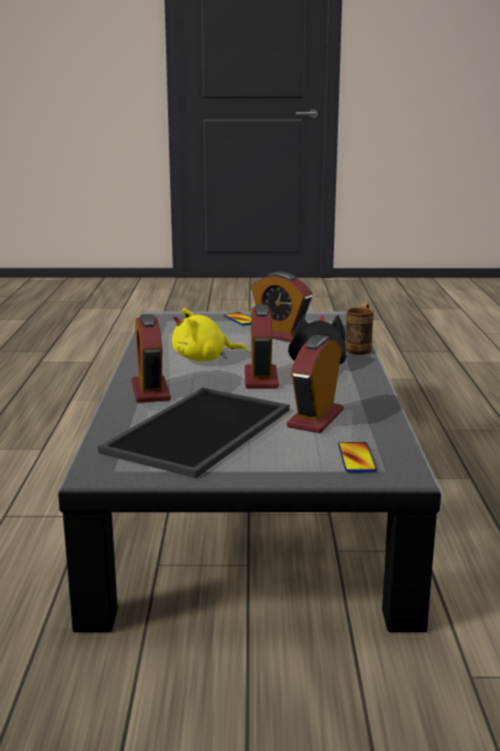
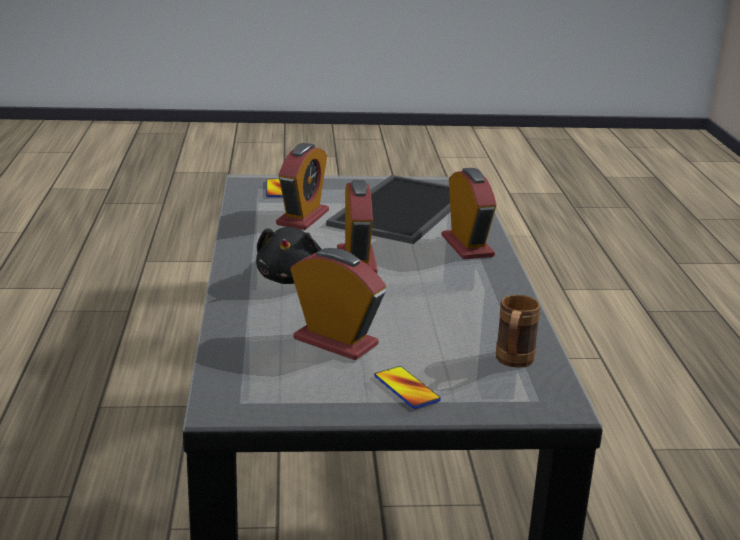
camera: 175 degrees right, 5 degrees up
yellow plush toy [172,309,247,361] -> none
brown mug [345,303,374,355] -> brown mug moved to [496,295,540,368]

